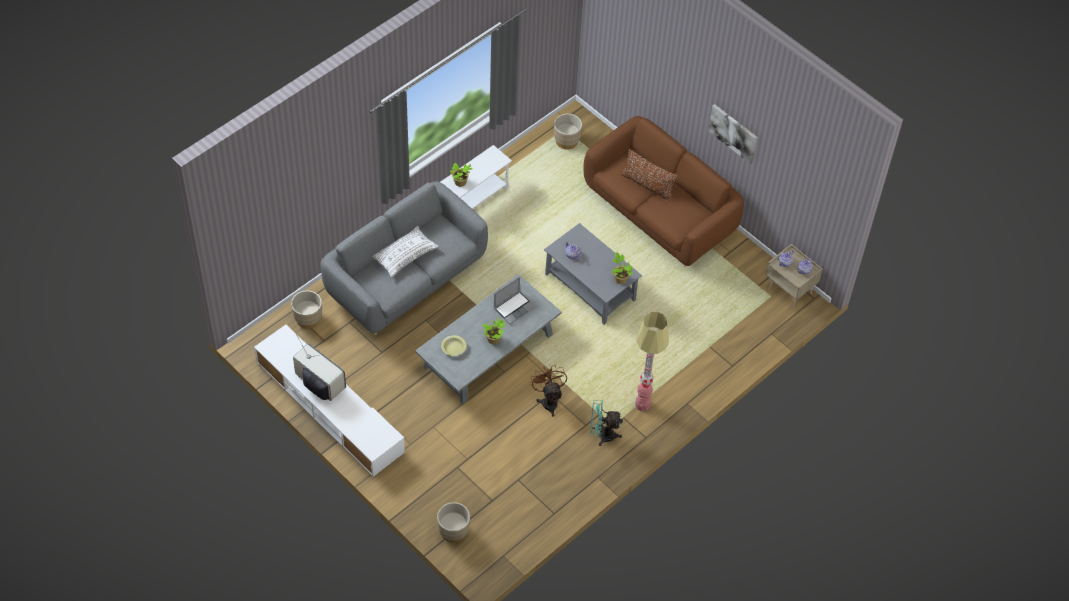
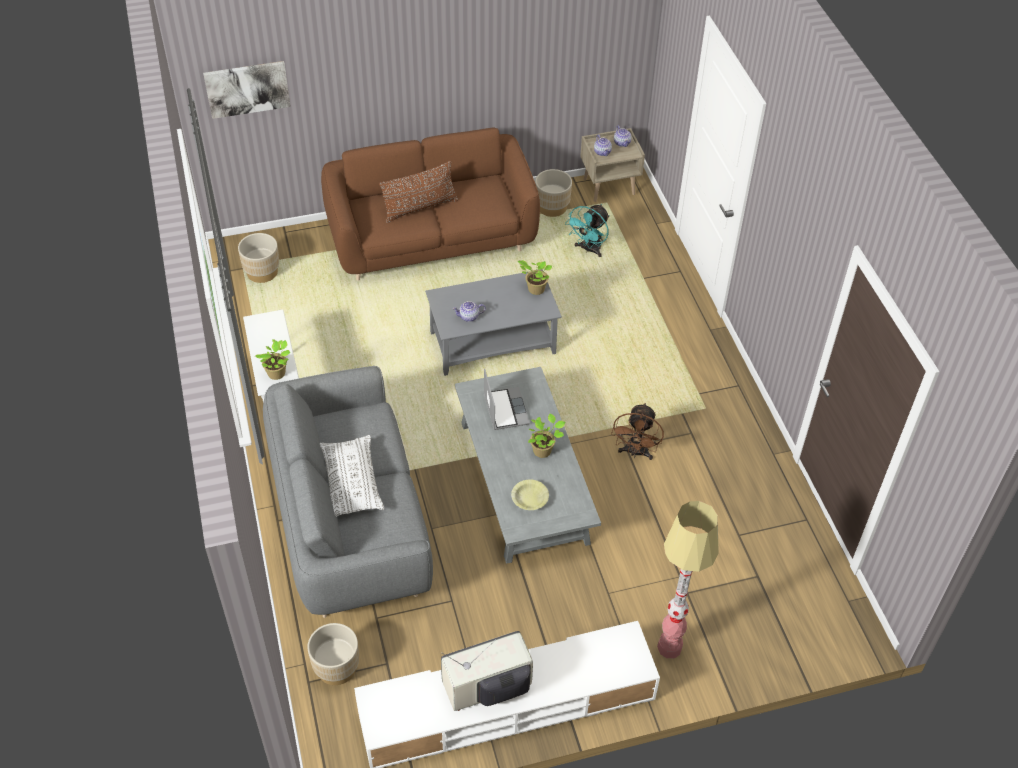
camera: 60 degrees left, 5 degrees down
beige planter [437,502,470,543] -> beige planter moved to [535,169,572,217]
brown fan [530,364,567,417] -> brown fan turned 90 degrees counterclockwise [611,403,664,460]
turquoise fan [591,400,623,446] -> turquoise fan moved to [565,204,610,257]
floor lamp [635,312,669,411] -> floor lamp moved to [657,501,719,658]
picture [708,104,758,164] -> picture moved to [203,61,291,119]

